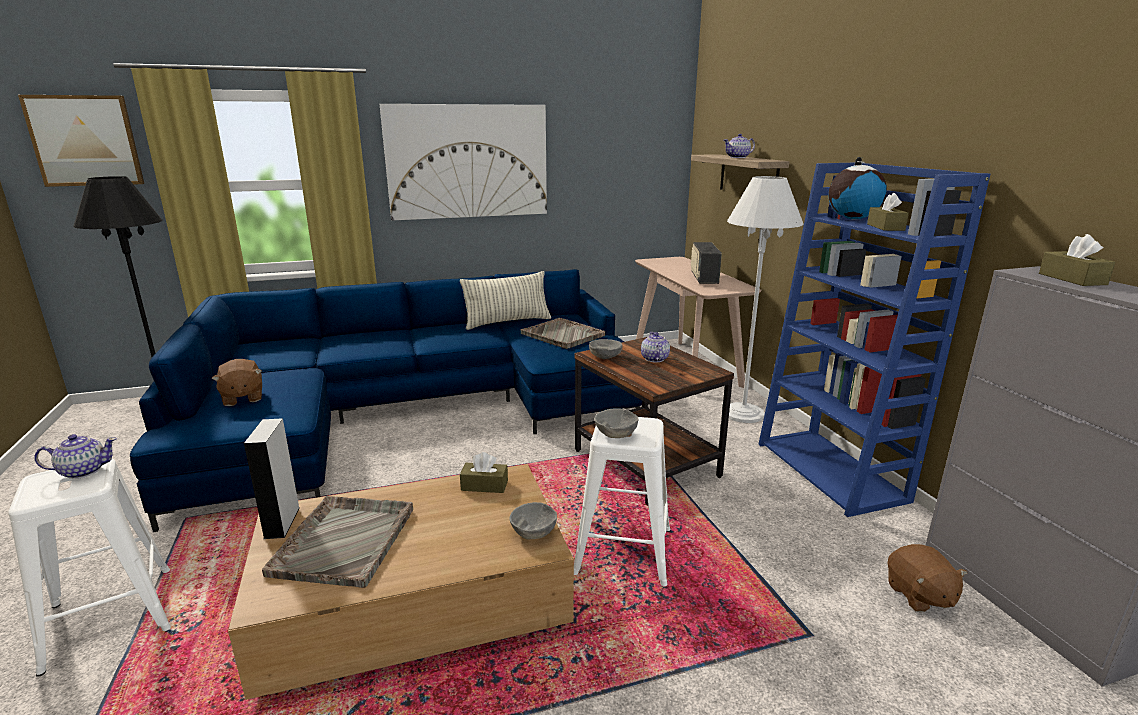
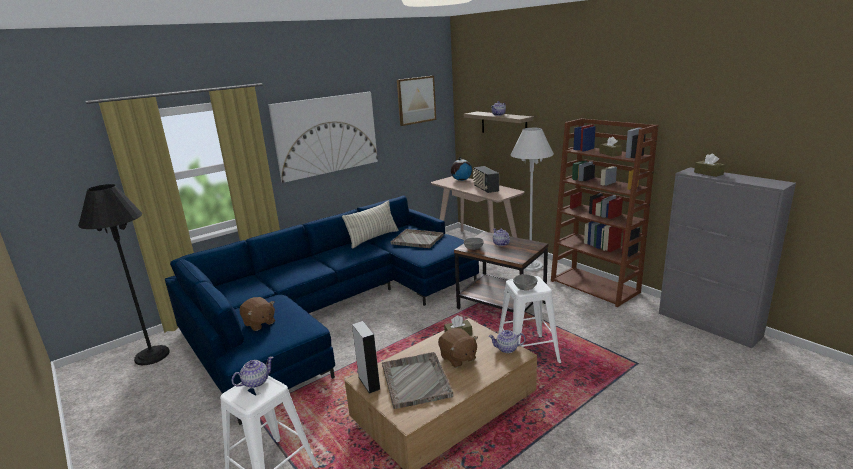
camera: 20 degrees left, 0 degrees up
picture [18,95,144,187] -> picture moved to [397,76,436,126]
grey bowl [510,502,557,539] -> teapot [489,330,526,353]
blue bookcase [758,163,990,517] -> brown bookcase [551,118,658,307]
globe [829,157,887,220] -> globe moved to [451,157,472,181]
brown plush toy [888,544,968,612] -> brown plush toy moved to [438,328,478,368]

